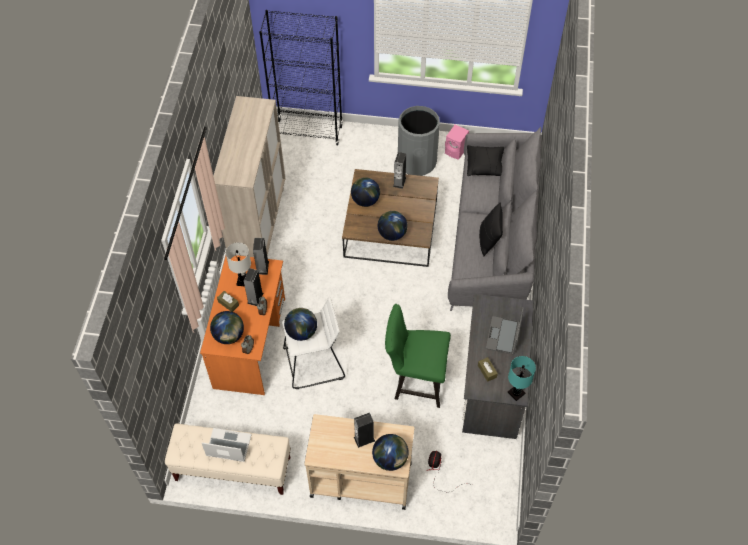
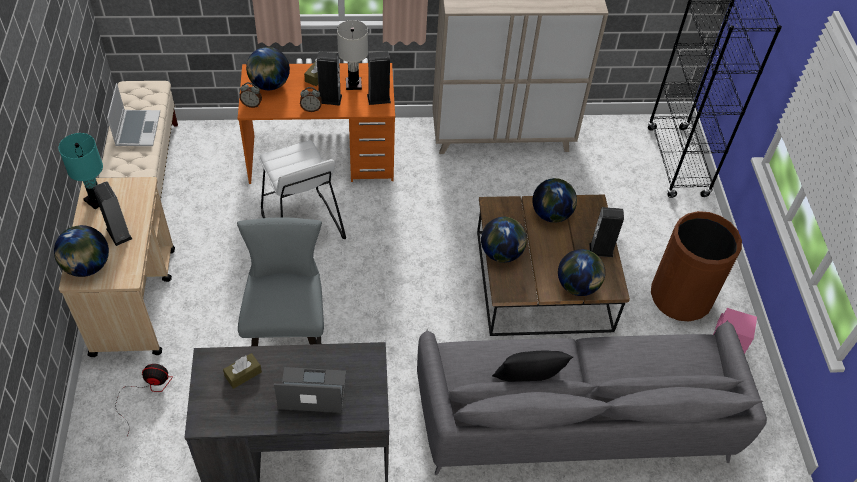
camera: 75 degrees right, 5 degrees down
globe [284,308,317,341] -> globe moved to [558,249,605,296]
green chair [385,304,451,408] -> grey chair [237,218,324,346]
grey trash can [398,106,440,176] -> brown trash can [651,211,742,321]
black pillow [467,145,504,176] -> none
turquoise table lamp [508,356,536,401] -> turquoise table lamp moved to [58,133,103,209]

